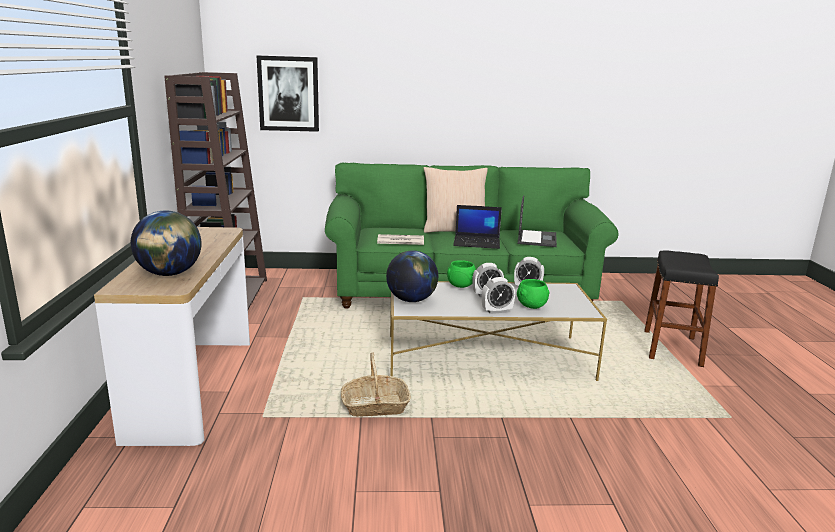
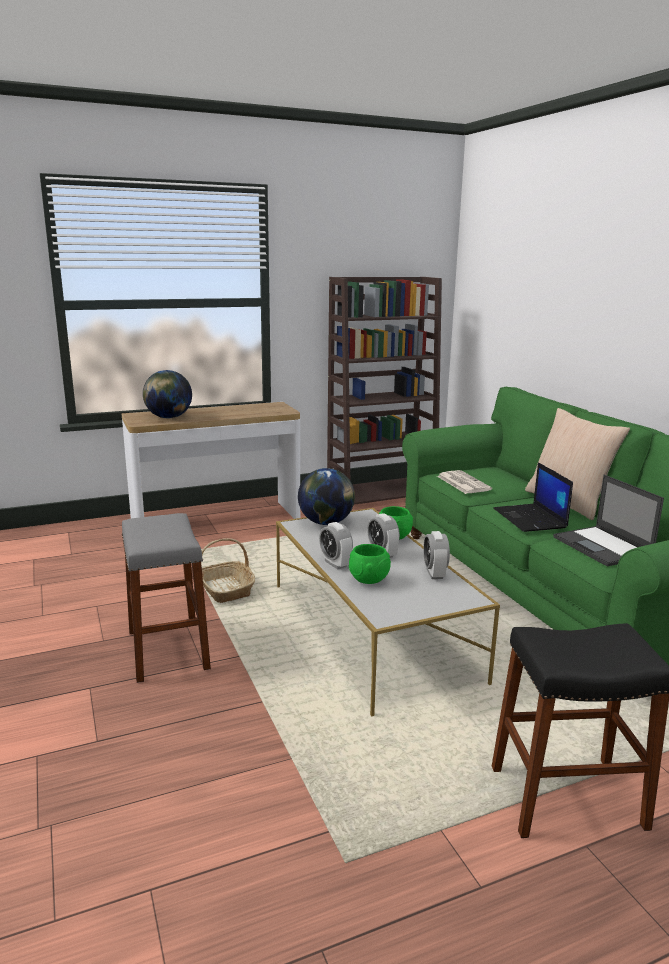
camera: 70 degrees right, 0 degrees up
picture [257,56,319,132] -> none
laptop [517,196,557,247] -> laptop turned 75 degrees clockwise [553,475,664,567]
none -> grey stool [122,513,211,683]

